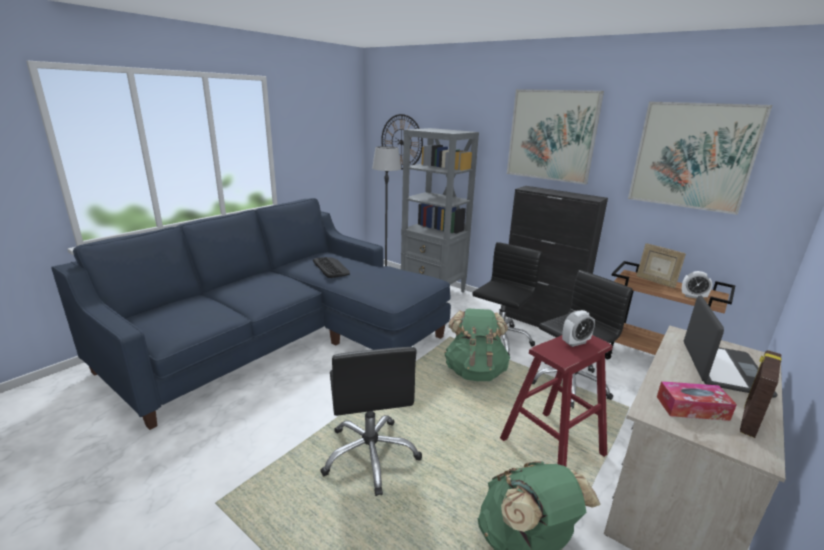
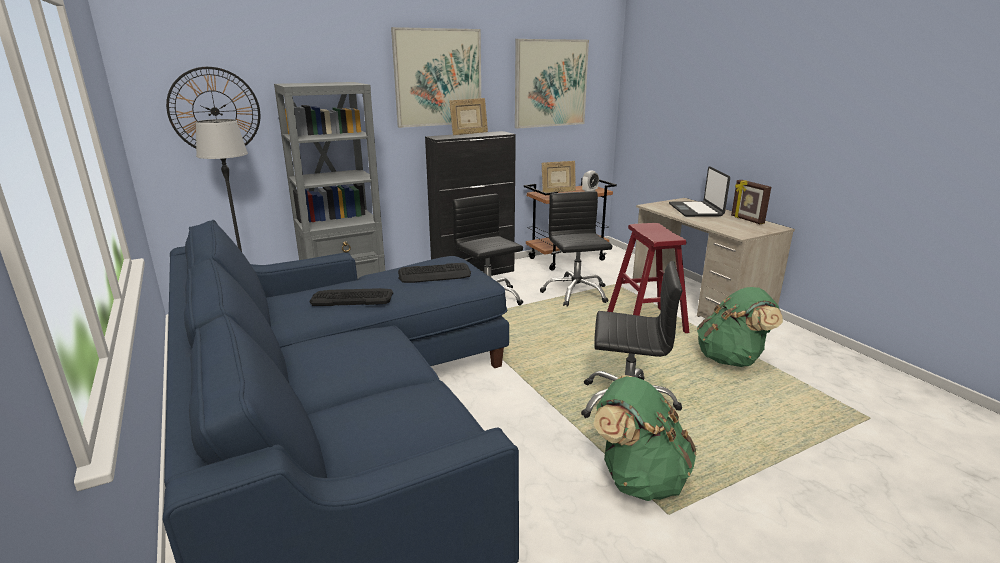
camera: 65 degrees left, 0 degrees up
green backpack [444,309,511,381] -> green backpack moved to [593,375,697,501]
alarm clock [562,310,595,347] -> none
tissue box [657,381,737,421] -> none
laptop [684,296,777,398] -> laptop turned 135 degrees counterclockwise [669,166,730,217]
none -> keyboard [398,263,471,283]
none -> picture frame [449,98,488,135]

